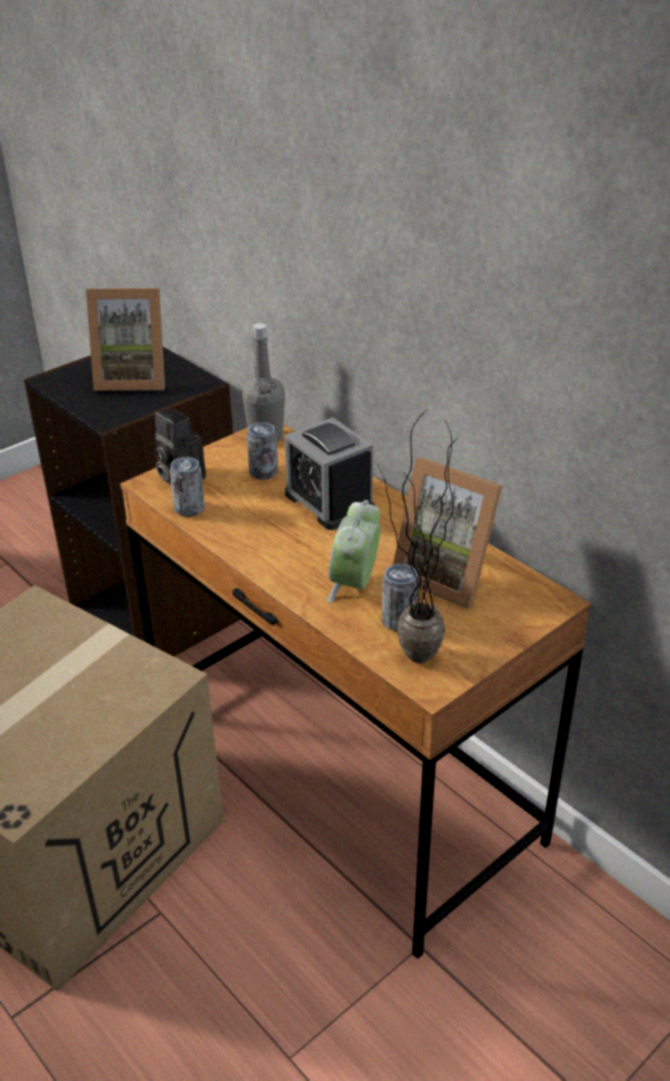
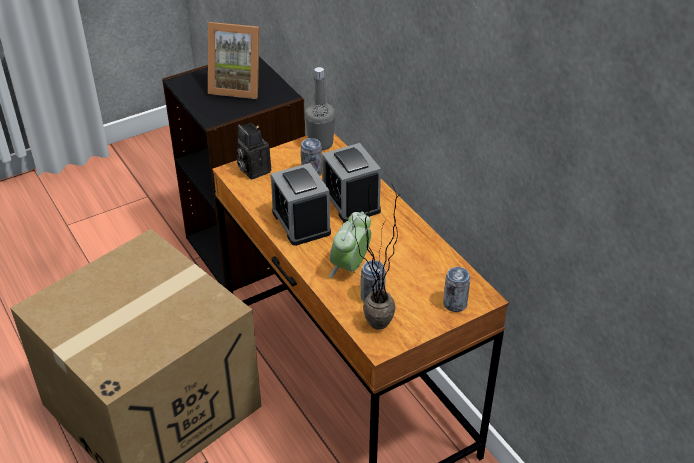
camera: 10 degrees right, 5 degrees up
can [170,457,205,517] -> can moved to [443,267,470,312]
picture frame [393,457,502,609] -> none
none -> alarm clock [271,163,331,246]

